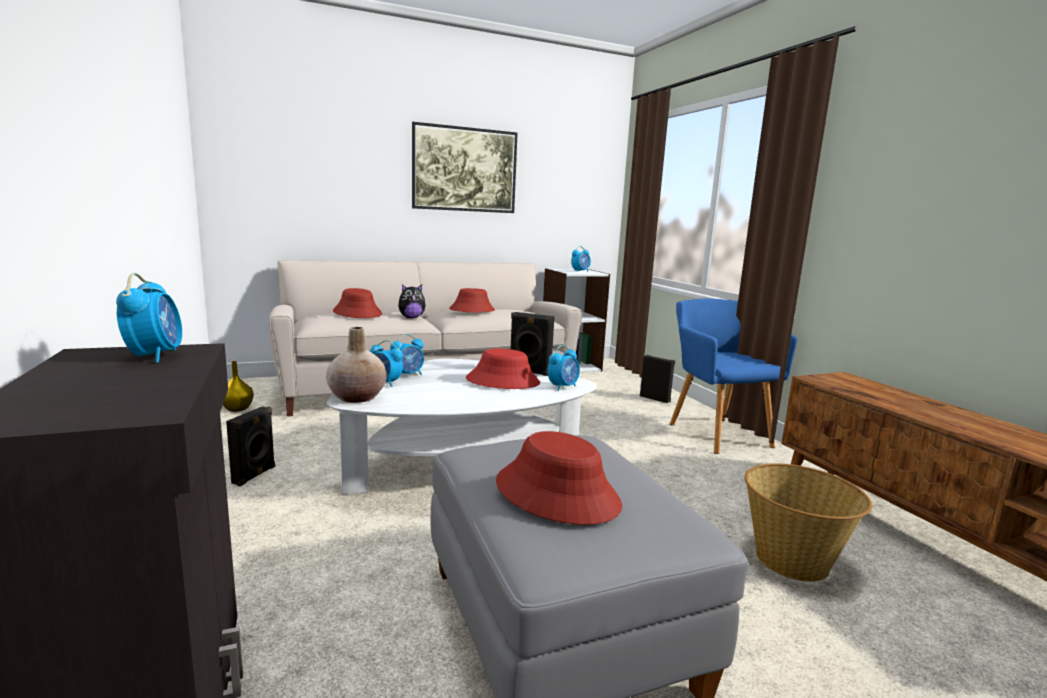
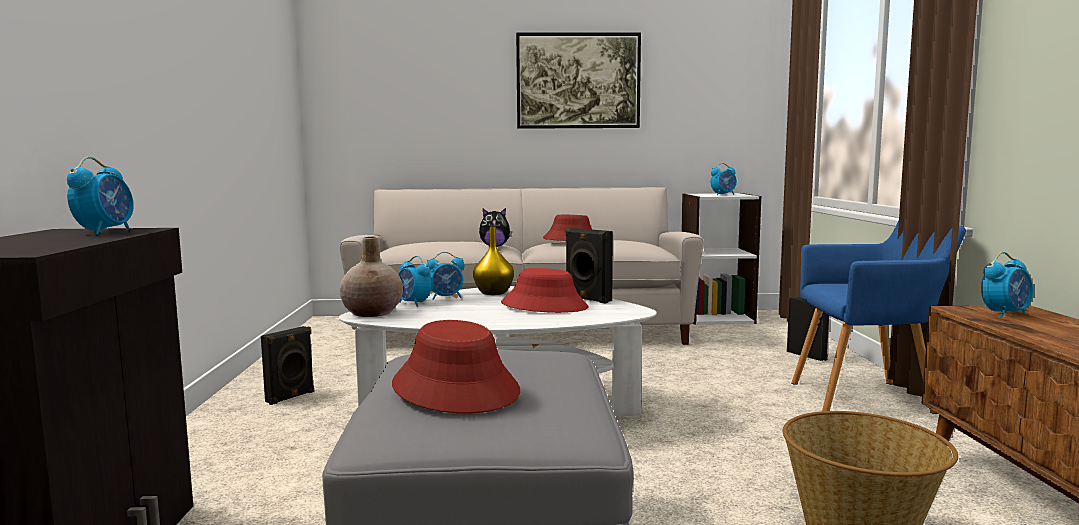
camera: 20 degrees right, 5 degrees down
yellow vase [223,361,254,412] -> yellow vase moved to [473,227,514,295]
red hat [333,288,382,318] -> none
alarm clock [548,345,580,391] -> alarm clock moved to [981,252,1033,317]
blue armchair [670,299,798,454] -> blue armchair turned 90 degrees clockwise [791,221,966,414]

